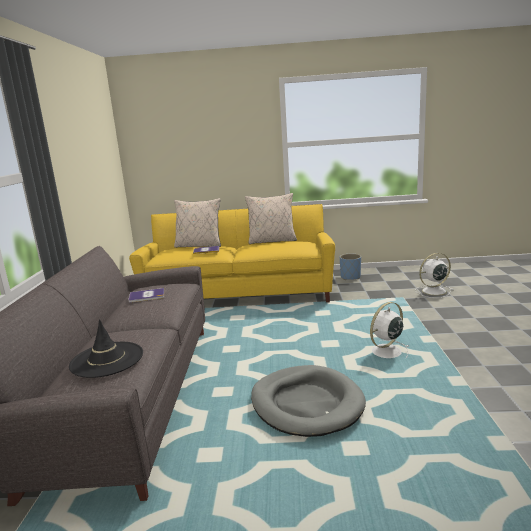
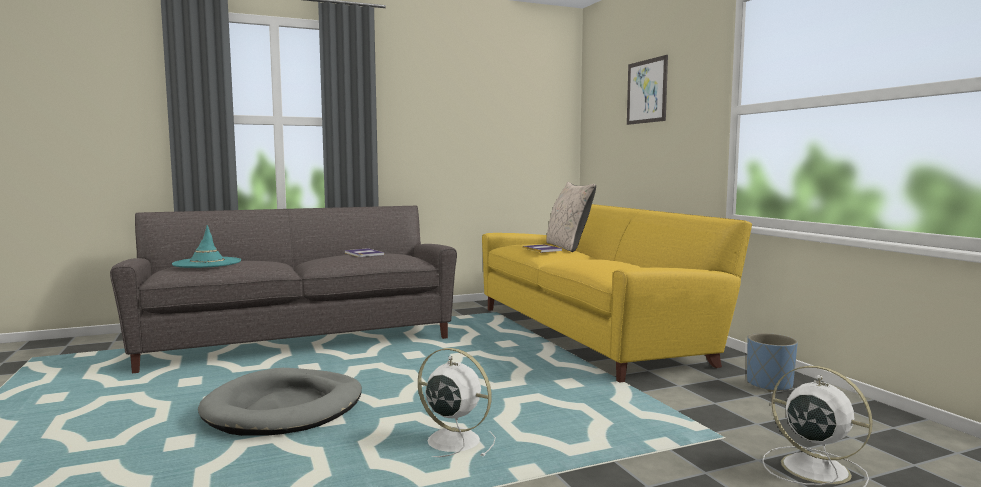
camera: 65 degrees right, 10 degrees down
black hat [69,319,143,378] -> turquoise hat [172,225,241,268]
beige pillow [245,193,297,244] -> none
none -> picture [627,55,668,125]

